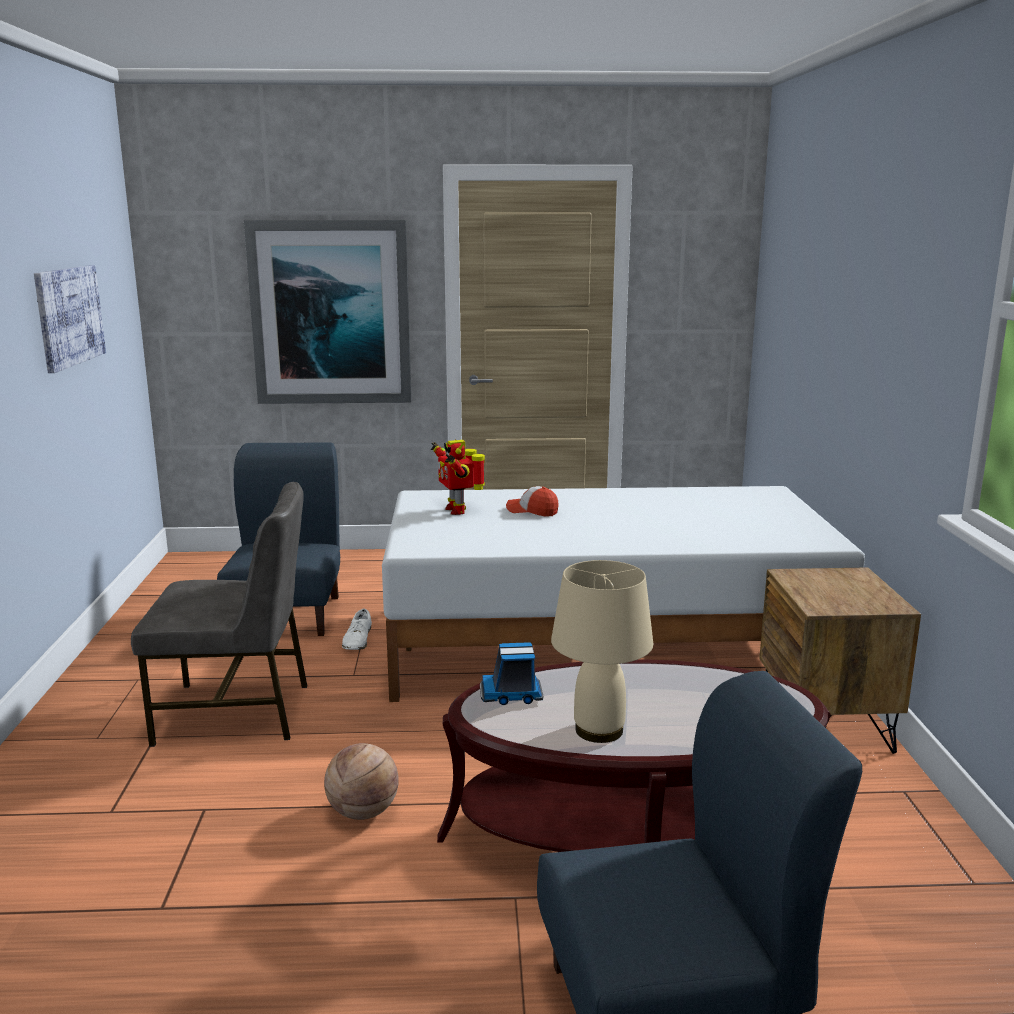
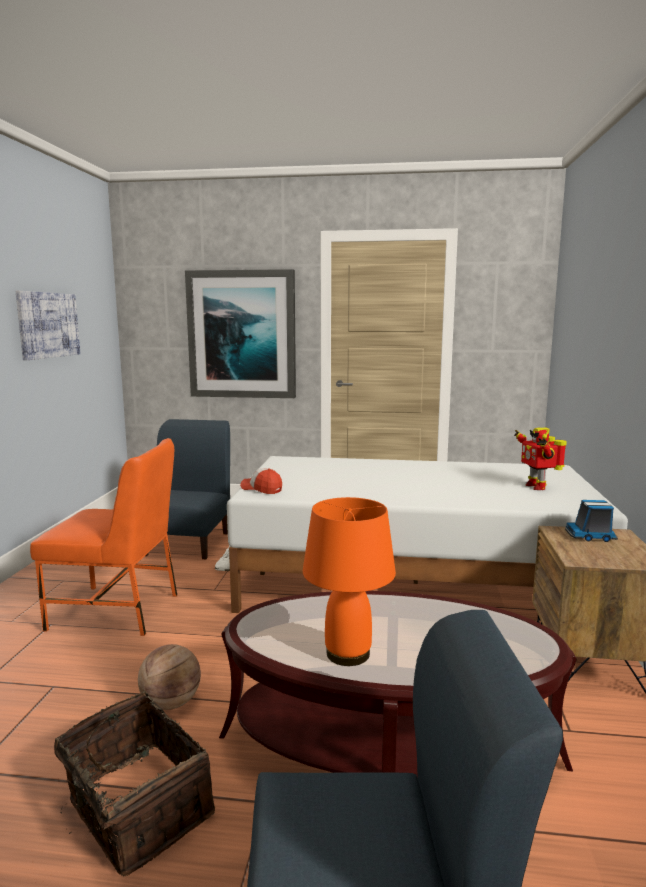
camera: 10 degrees right, 5 degrees down
grey chair [131,482,307,747] -> orange chair [30,438,177,636]
toy robot [431,440,485,515] -> toy robot moved to [514,428,567,490]
toy truck [480,642,543,705] -> toy truck moved to [565,500,618,542]
cap [506,486,559,517] -> cap moved to [240,468,282,494]
beige table lamp [551,560,653,743] -> orange table lamp [303,497,396,666]
none -> basket [54,691,215,877]

